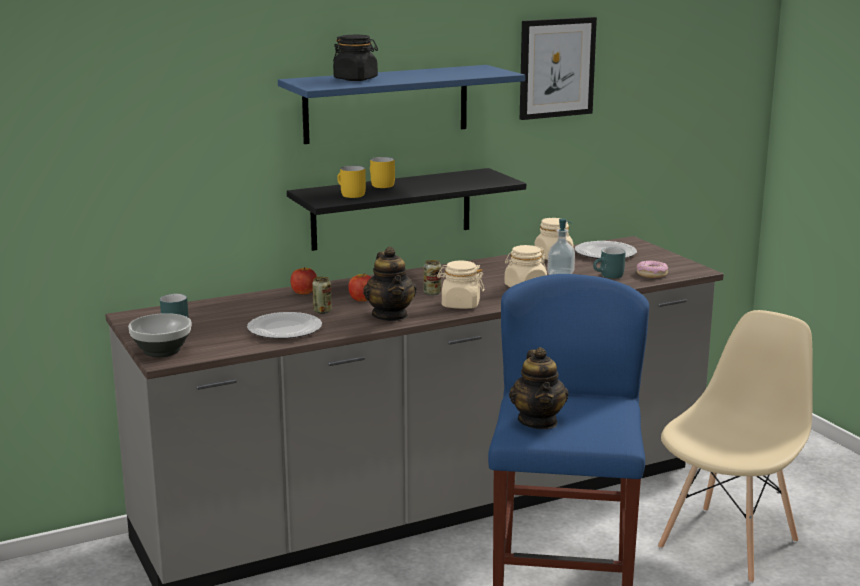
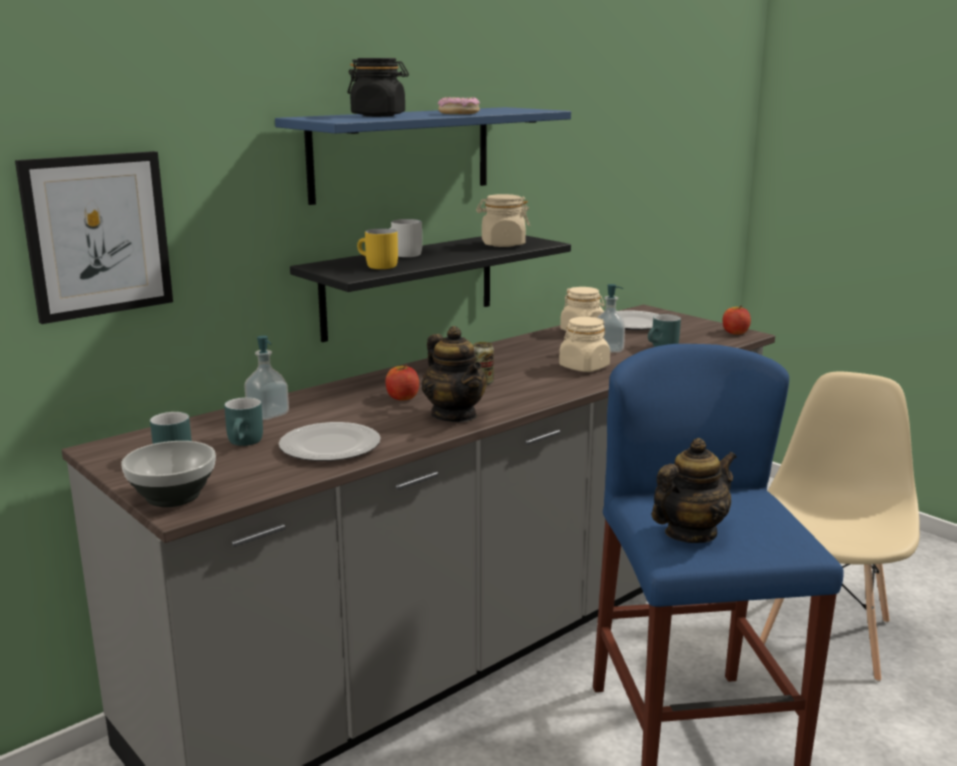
camera: 15 degrees left, 0 degrees up
apple [291,267,317,294] -> apple moved to [723,306,751,335]
can [312,276,332,314] -> none
yellow mug [370,157,395,188] -> white mug [389,219,422,257]
beige jar [437,261,485,309] -> beige jar moved to [476,194,530,247]
teapot [509,347,569,429] -> teapot turned 105 degrees counterclockwise [651,438,737,543]
picture [520,17,597,120] -> picture moved to [15,151,173,324]
donut [637,260,668,278] -> donut moved to [438,97,480,114]
none -> turquoise mug [224,397,263,446]
none -> soap dispenser [244,336,289,420]

